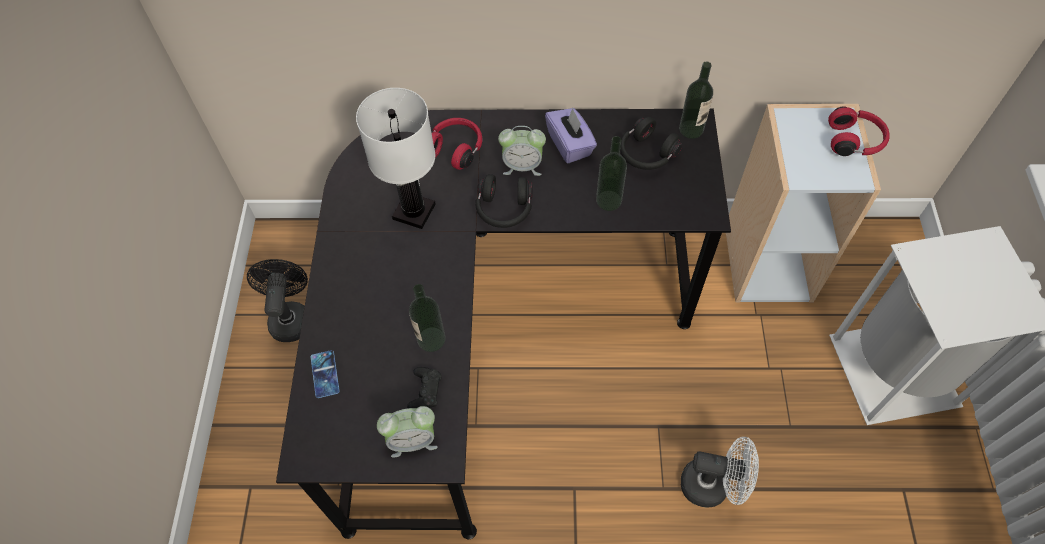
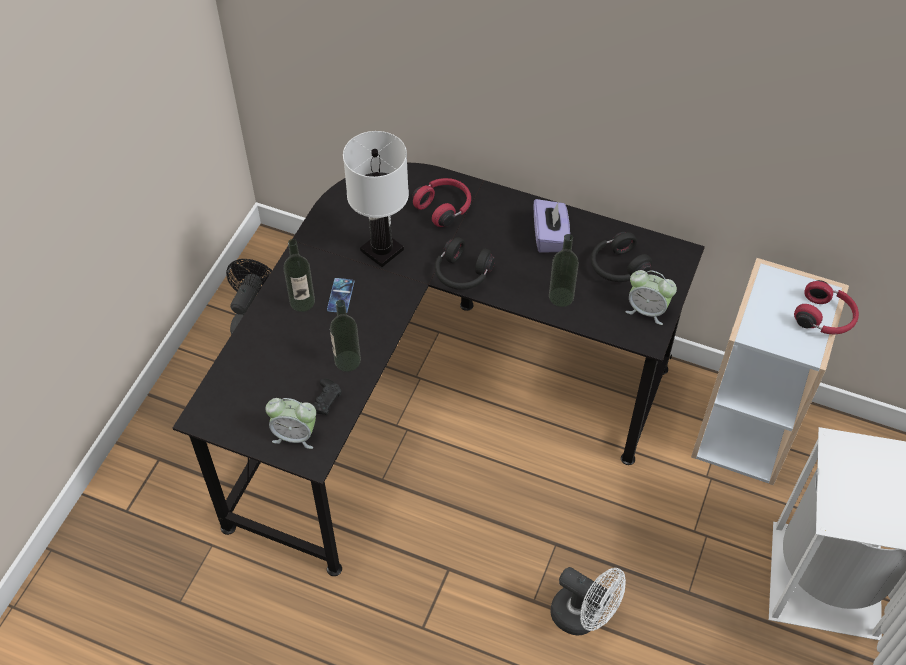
camera: 20 degrees right, 5 degrees down
phone [310,350,340,398] -> phone moved to [327,278,354,313]
alarm clock [498,126,546,176] -> alarm clock moved to [625,270,677,325]
bottle [679,61,713,139] -> bottle moved to [283,239,315,312]

